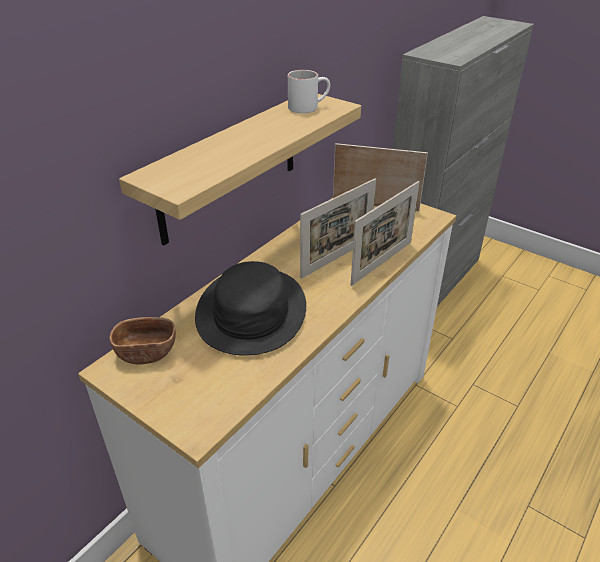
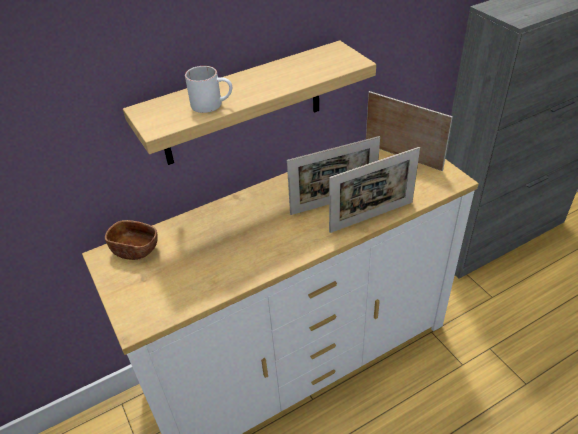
camera: 25 degrees right, 5 degrees up
black hat [195,261,306,356] -> none
white mug [288,70,330,113] -> white mug moved to [185,66,232,113]

